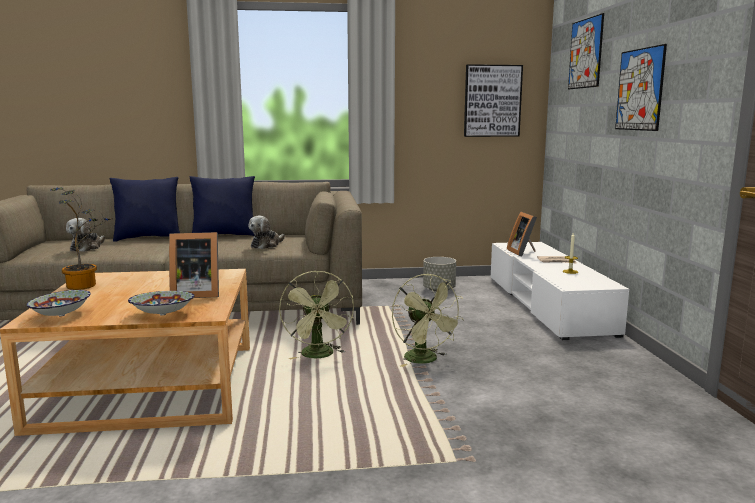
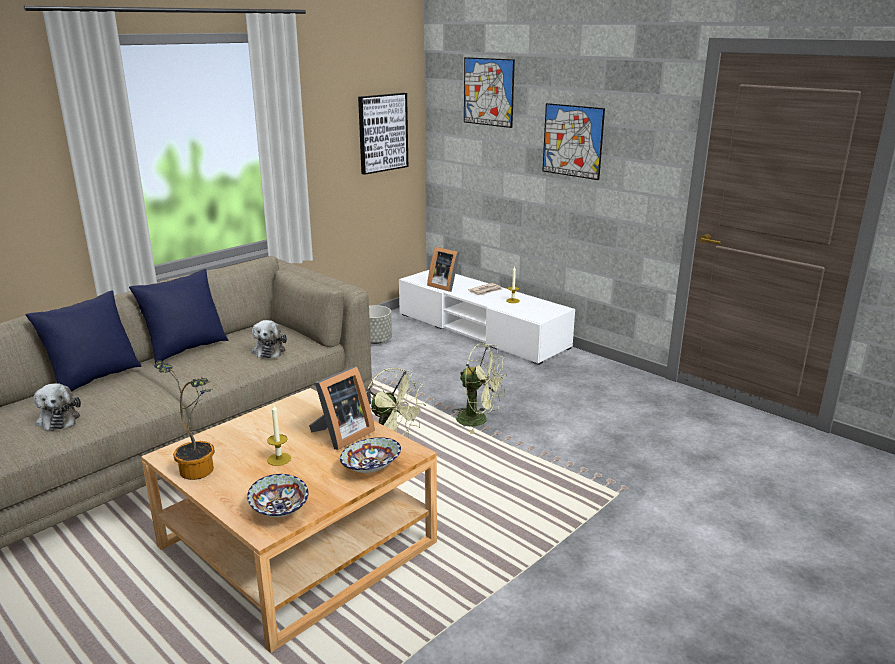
camera: 40 degrees left, 10 degrees up
none -> candle [267,405,291,466]

